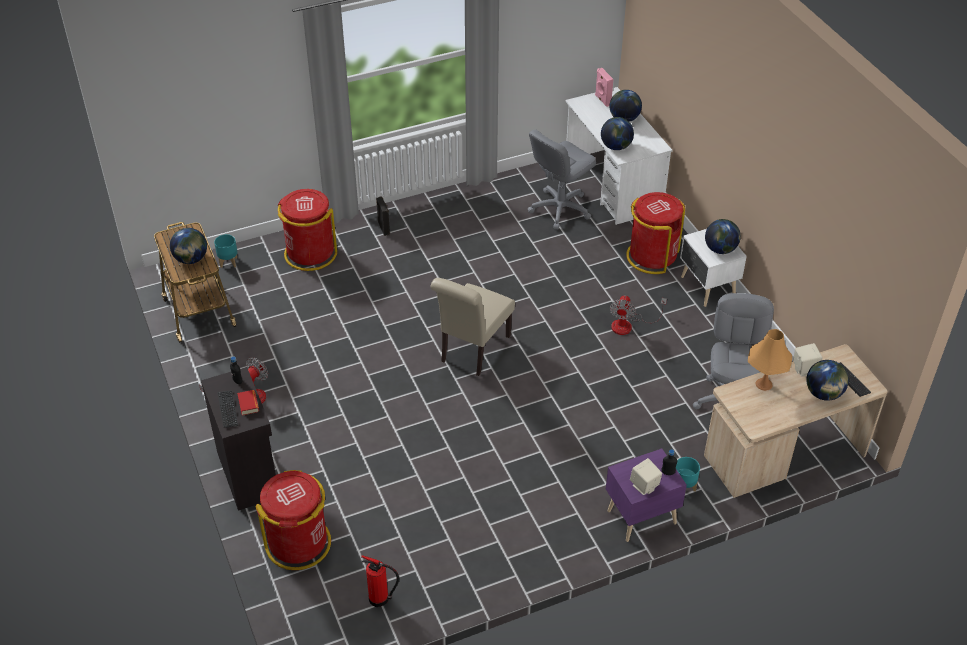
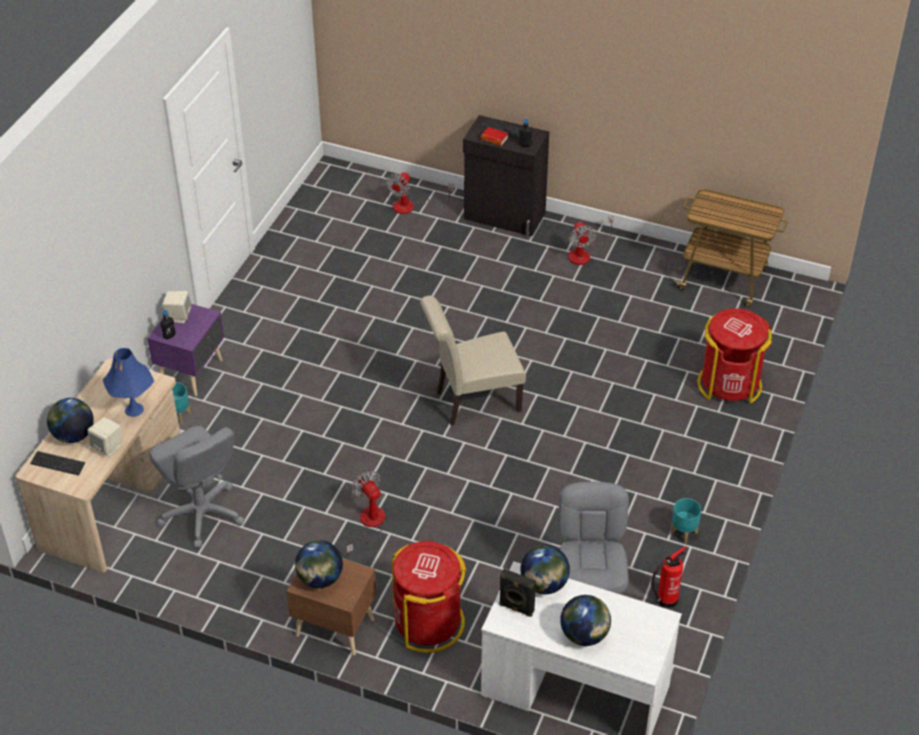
camera: 135 degrees right, 0 degrees up
globe [170,228,207,264] -> none
turquoise planter [214,234,237,268] -> turquoise planter moved to [670,498,701,544]
red trash can [256,470,331,570] -> fan [387,172,454,214]
fire extinguisher [361,555,399,607] -> fire extinguisher moved to [651,546,687,608]
black speaker [376,196,390,236] -> black speaker moved to [499,569,536,617]
beige chair [431,278,515,376] -> beige chair turned 90 degrees counterclockwise [420,296,526,426]
pink speaker [595,68,613,107] -> none
white nightstand [680,229,747,307] -> brown nightstand [286,559,376,655]
orange table lamp [748,329,792,391] -> blue table lamp [103,348,154,417]

